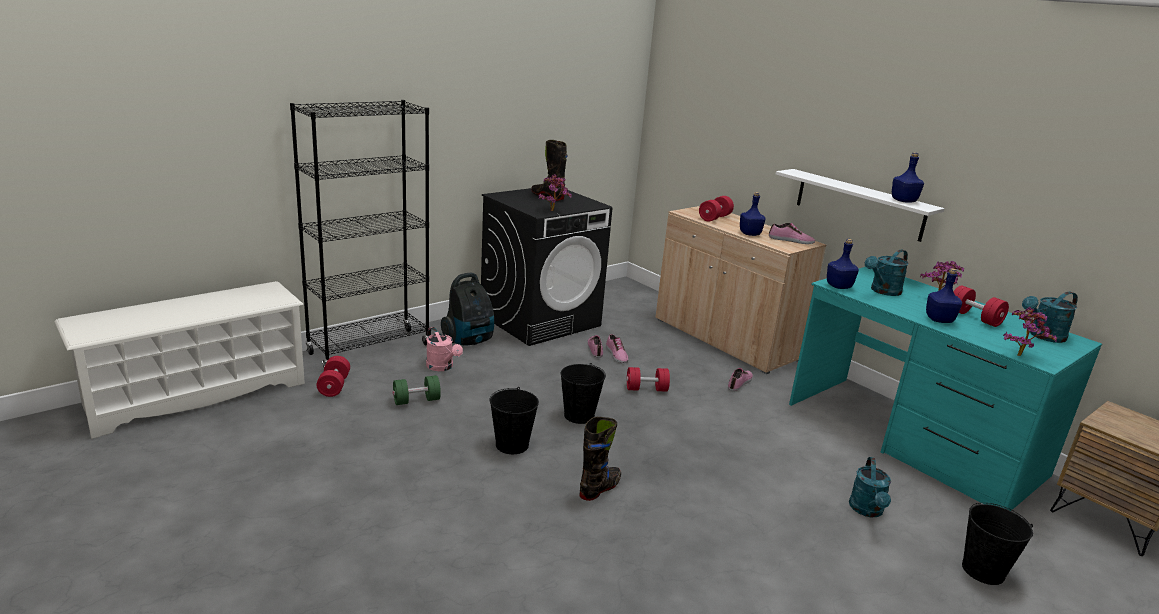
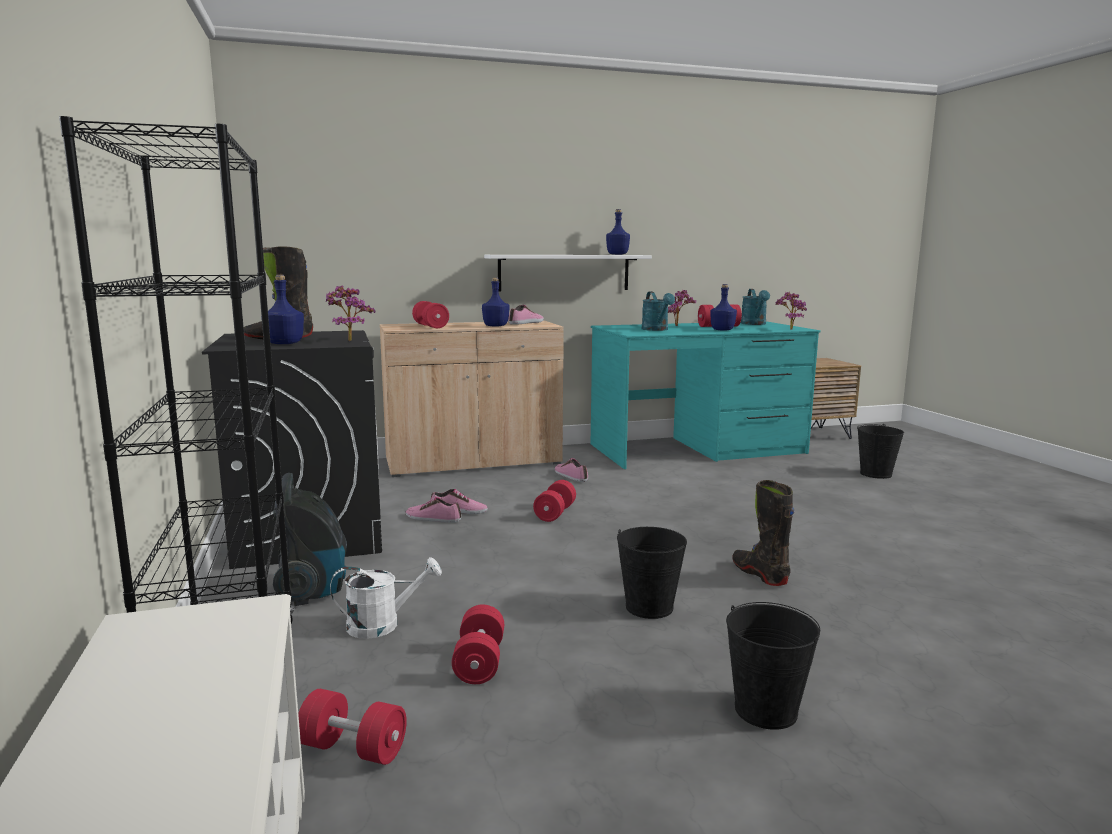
camera: 65 degrees left, 10 degrees down
green dumbbell [393,375,441,405] -> red dumbbell [452,604,504,684]
pink watering can [426,327,463,371] -> white watering can [330,557,442,639]
black bucket [561,363,606,424] -> black bucket moved to [726,602,820,730]
blue bottle [827,239,859,289] -> blue bottle moved to [261,275,304,344]
turquoise watering can [849,457,891,517] -> none

